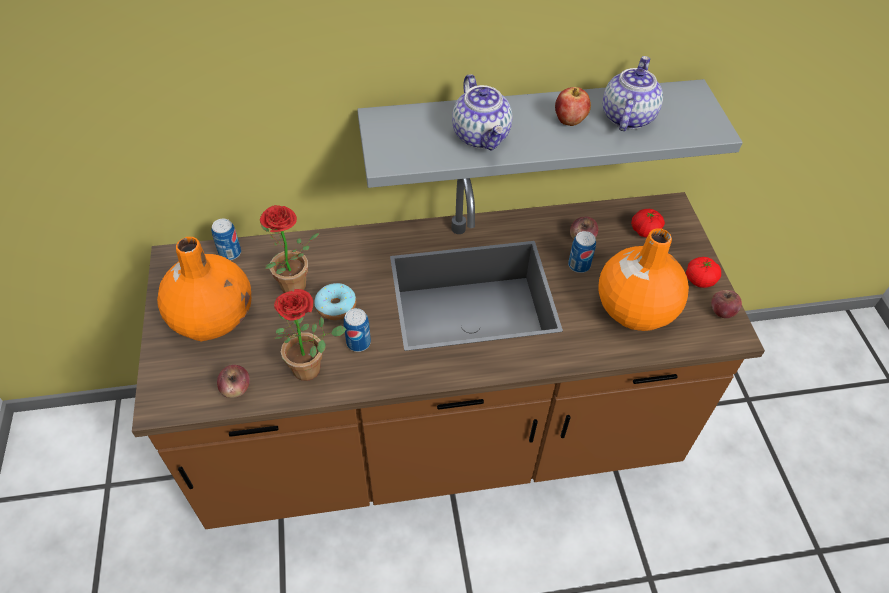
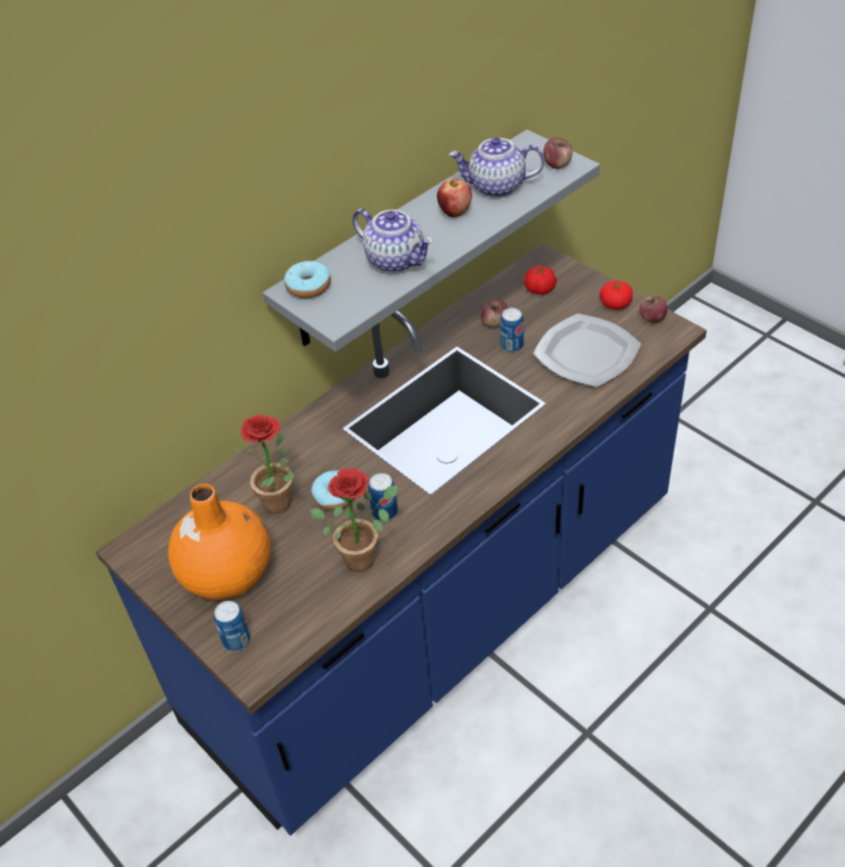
camera: 30 degrees left, 5 degrees down
brown counter [132,178,765,529] -> blue counter [95,242,707,836]
can [211,219,241,260] -> can moved to [214,601,250,651]
apple [217,365,250,398] -> apple moved to [543,137,573,169]
orange vase [598,228,689,331] -> plate [533,313,641,387]
teapot [603,56,663,131] -> teapot turned 75 degrees counterclockwise [449,137,544,198]
none -> donut [284,261,331,298]

